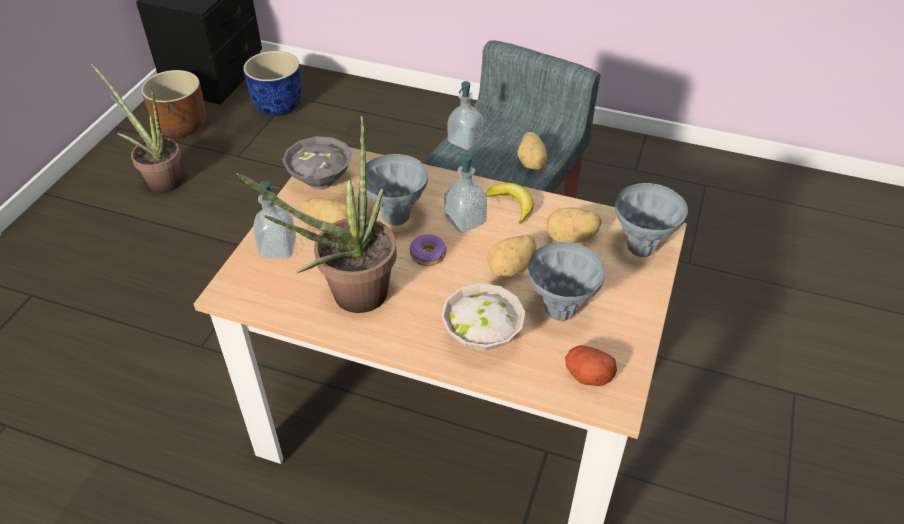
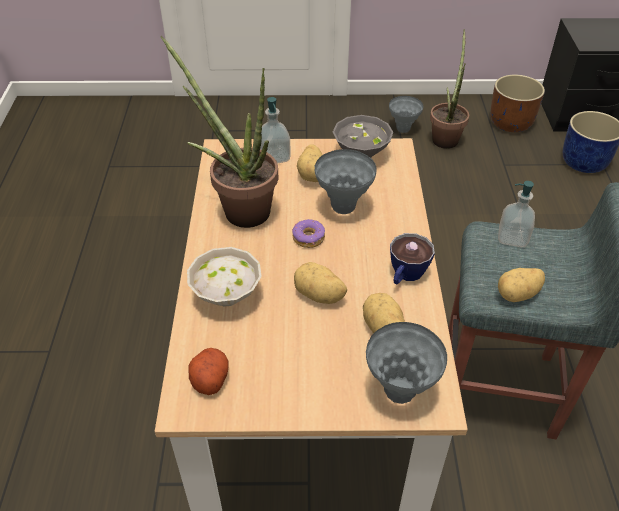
camera: 70 degrees right, 0 degrees up
soap dispenser [444,153,487,233] -> none
banana [485,183,534,224] -> cup [390,233,435,284]
grey vase [528,242,605,321] -> grey vase moved to [389,96,424,133]

